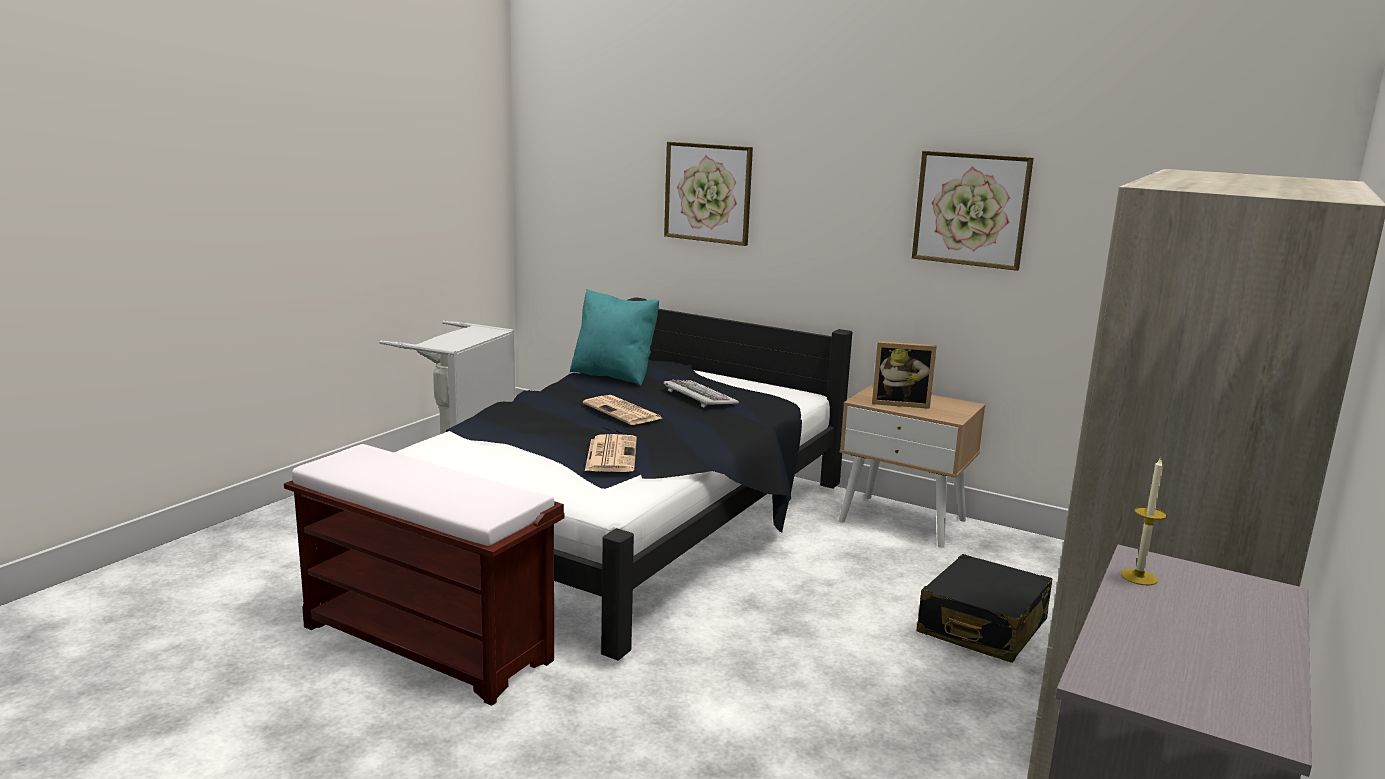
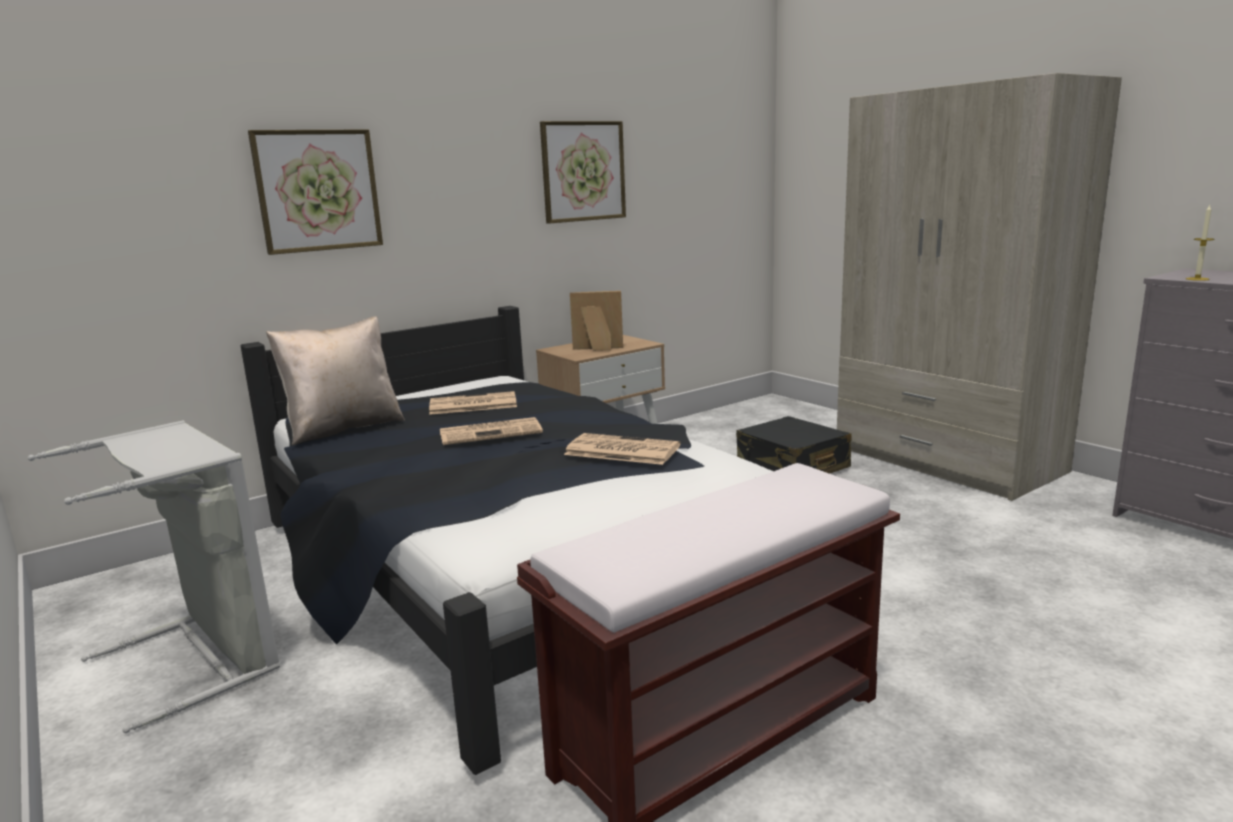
camera: 65 degrees left, 0 degrees up
turquoise pillow [570,289,659,386] -> beige pillow [266,316,405,446]
keyboard [663,380,739,408] -> newspaper [429,391,517,415]
picture frame [872,341,937,409] -> picture frame turned 120 degrees counterclockwise [570,291,623,351]

